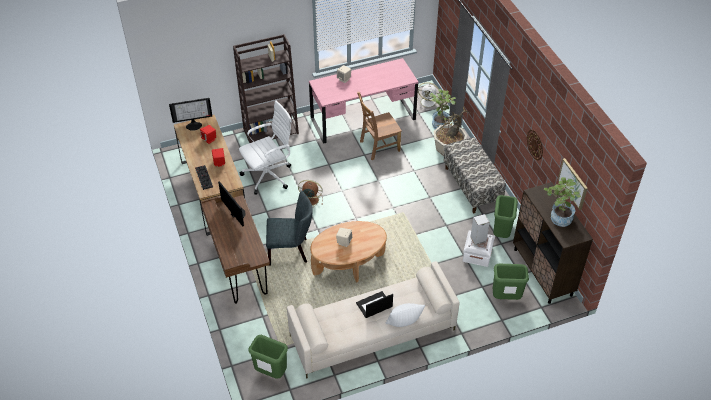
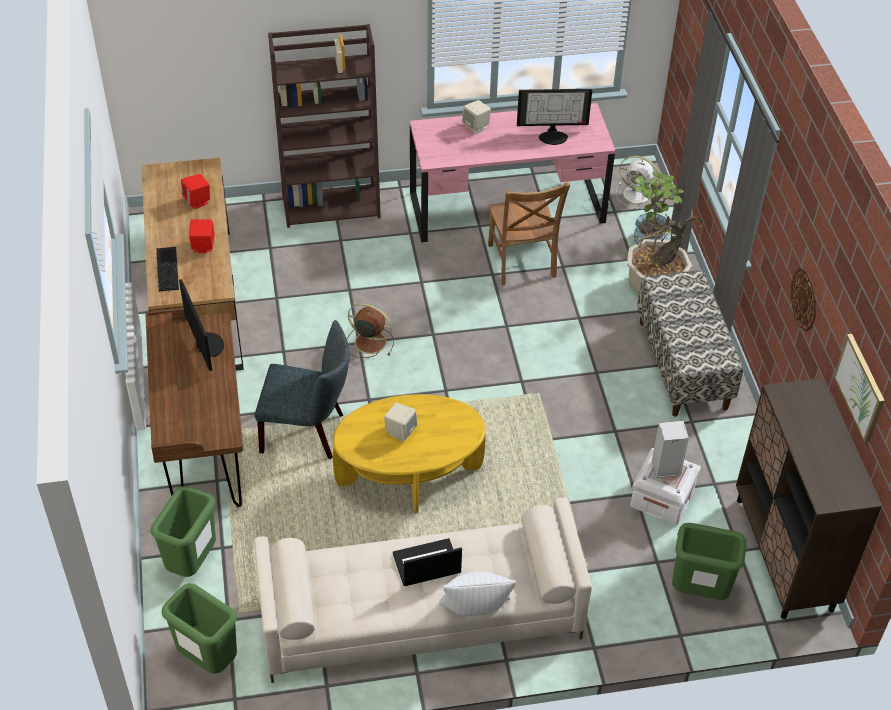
camera: 10 degrees right, 0 degrees up
monitor [169,98,212,131] -> monitor moved to [517,89,592,145]
white office chair [239,100,292,194] -> none
brown coffee table [310,221,387,283] -> yellow coffee table [333,394,486,513]
brown chair [357,92,402,160] -> brown chair turned 90 degrees counterclockwise [488,182,570,285]
green trash can [493,195,518,238] -> green trash can moved to [150,486,216,577]
potted plant [544,177,581,227] -> none

